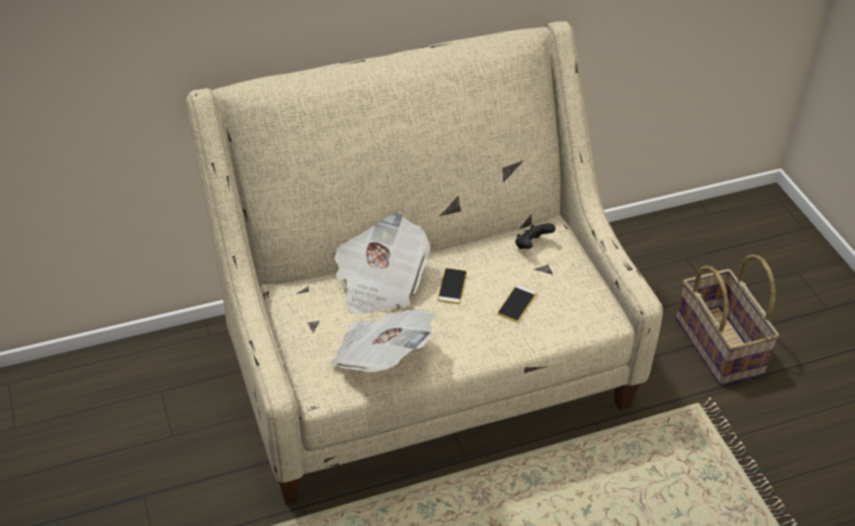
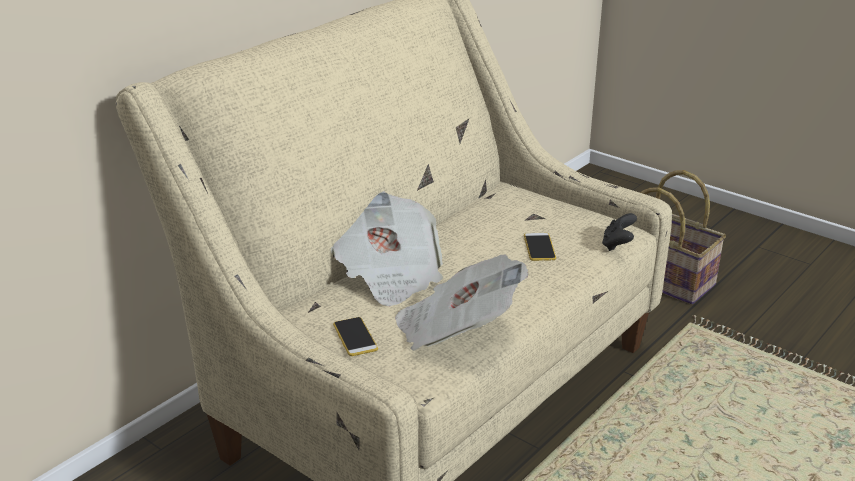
camera: 30 degrees left, 15 degrees down
phone [437,268,467,304] -> phone moved to [333,317,378,356]
black game controller [515,223,556,249] -> black game controller moved to [602,213,637,251]

